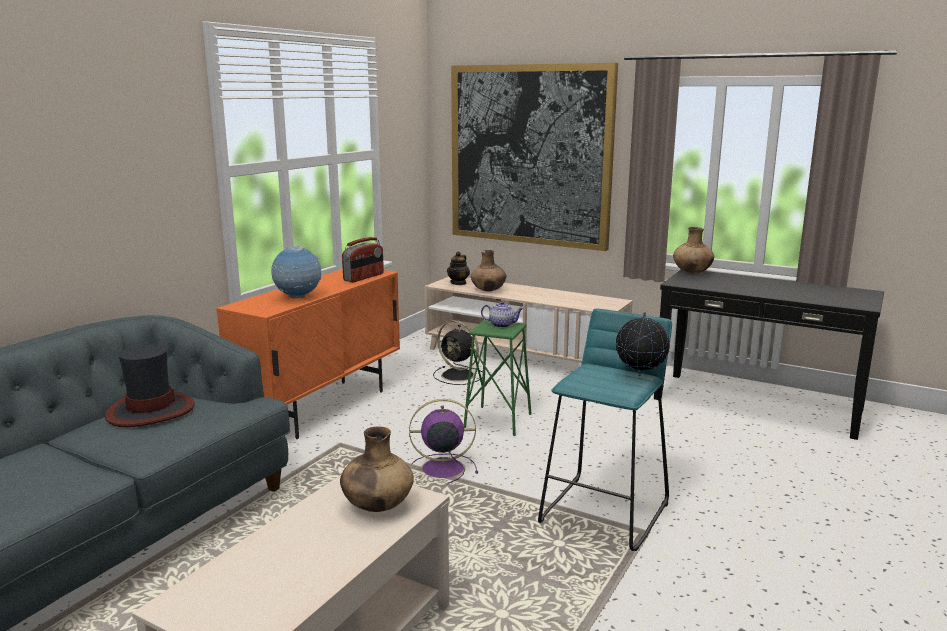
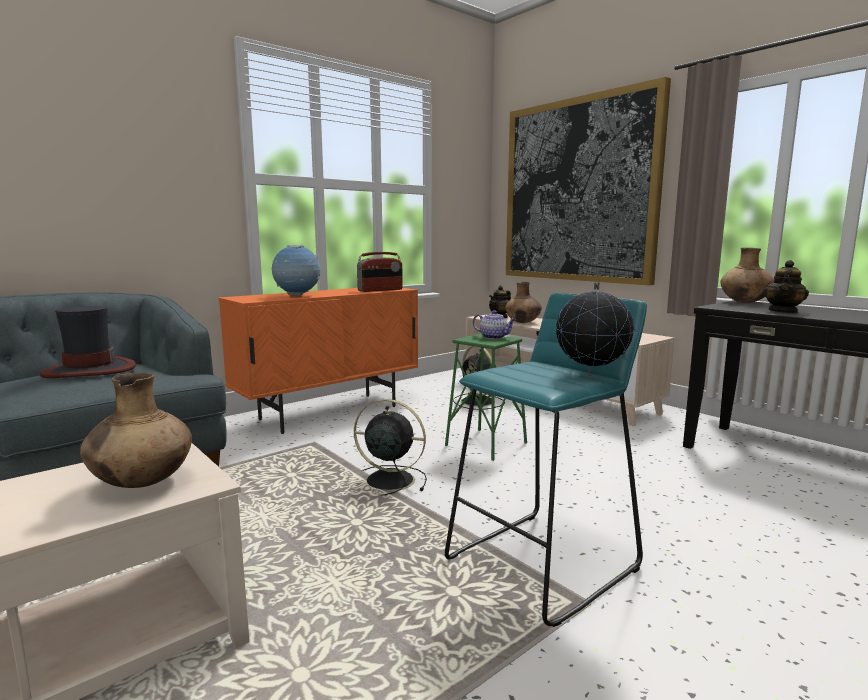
camera: 20 degrees right, 5 degrees down
purple fan [409,399,478,484] -> black fan [354,399,427,495]
none -> teapot [763,260,809,314]

